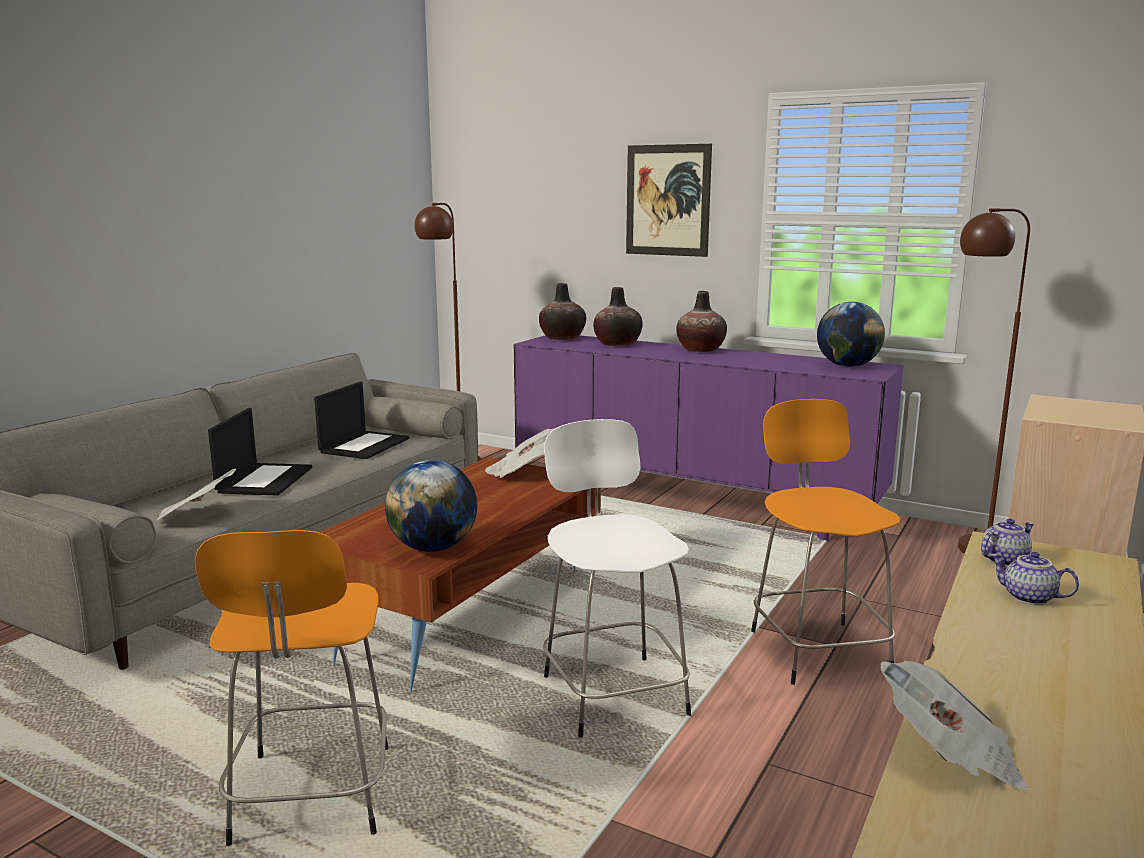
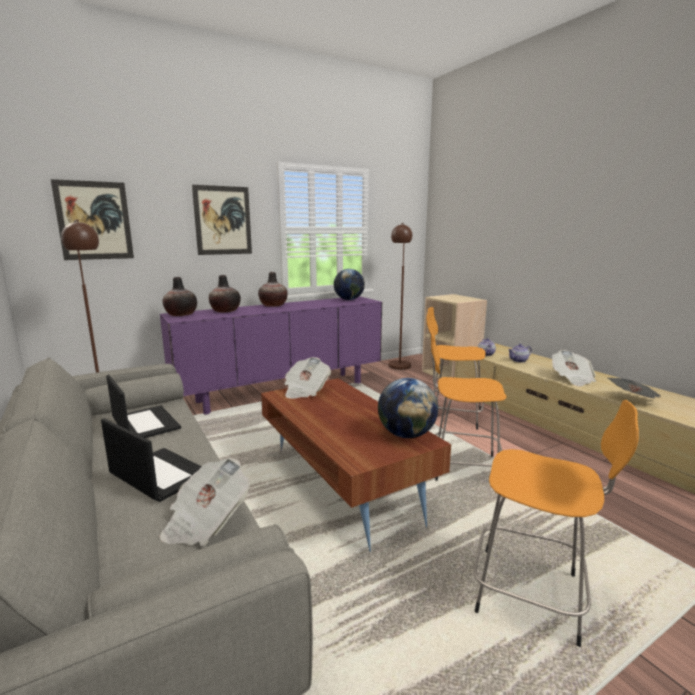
camera: 60 degrees left, 0 degrees up
white stool [543,419,691,738] -> orange stool [431,330,507,481]
none -> picture [51,179,134,260]
none -> newspaper [552,350,596,386]

